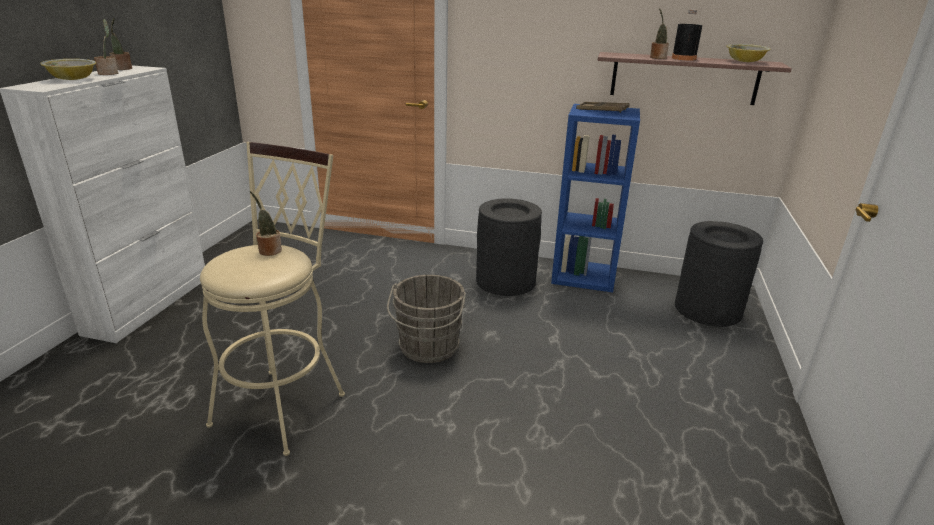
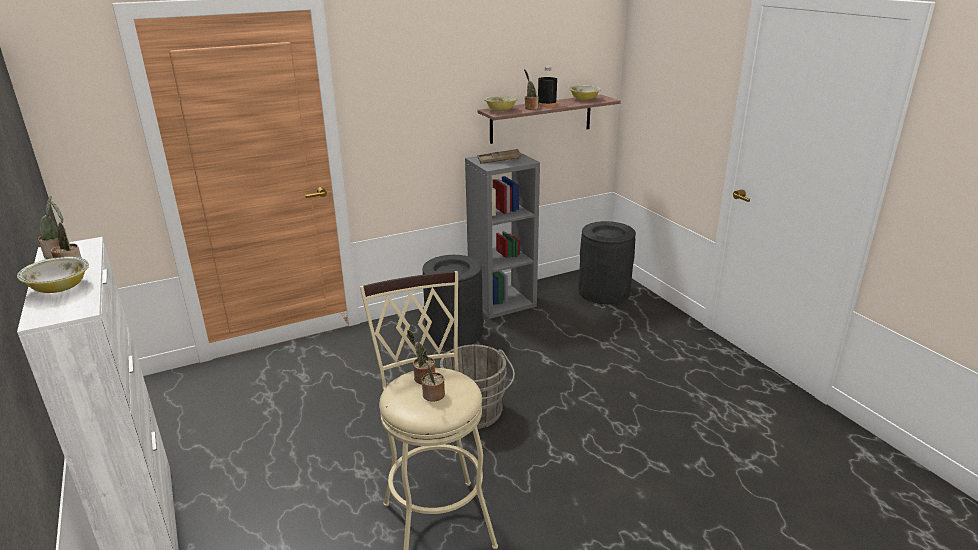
camera: 40 degrees left, 0 degrees up
blue bookcase [551,104,640,292] -> grey bookcase [465,152,540,319]
none -> potted plant [422,349,445,402]
none -> bowl [484,96,518,111]

